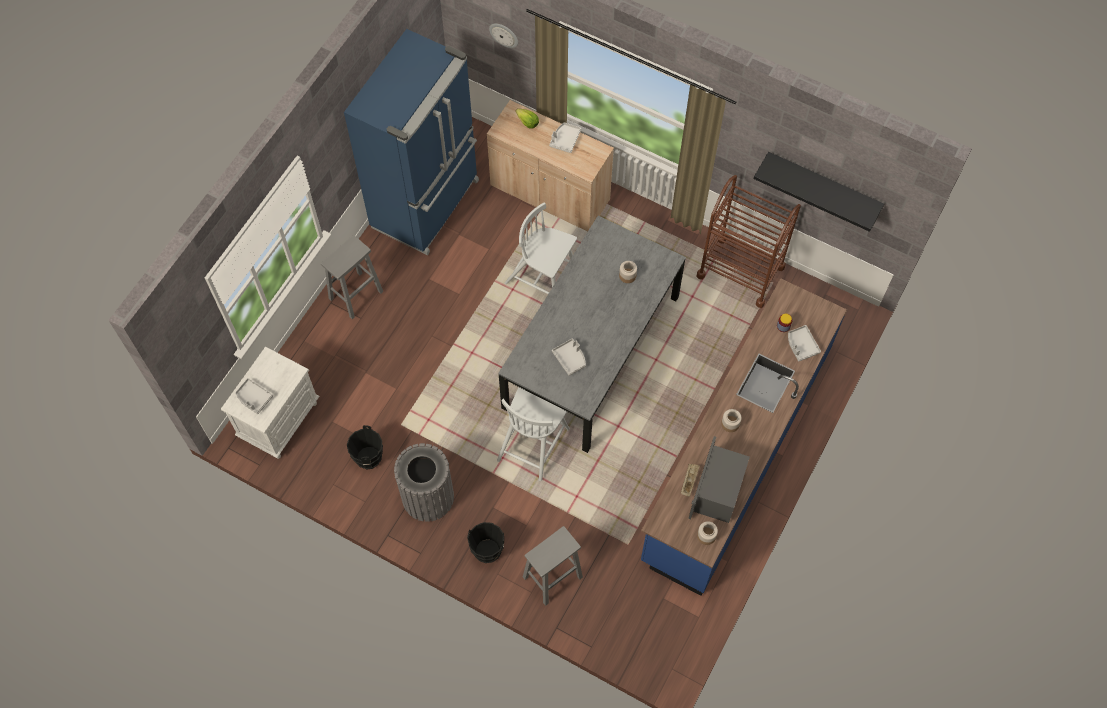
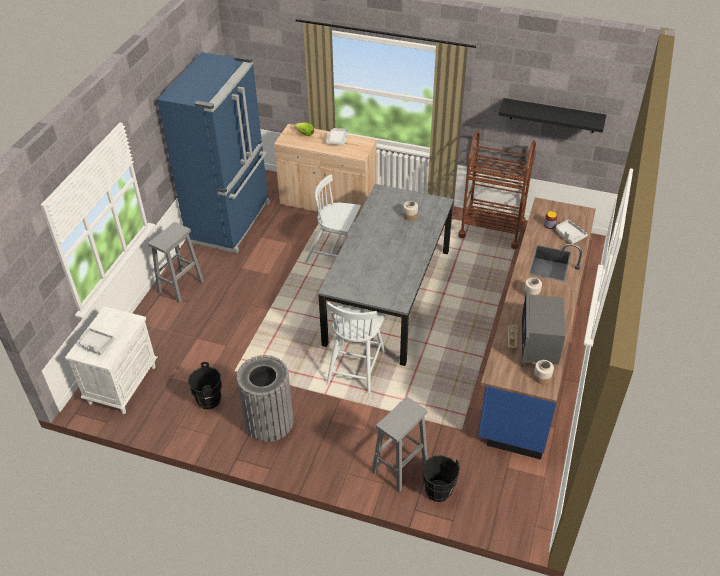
camera: 10 degrees left, 20 degrees down
black bucket [467,522,504,563] -> black bucket moved to [423,455,460,502]
wall clock [489,23,518,48] -> none
grey tray [552,338,586,376] -> none

